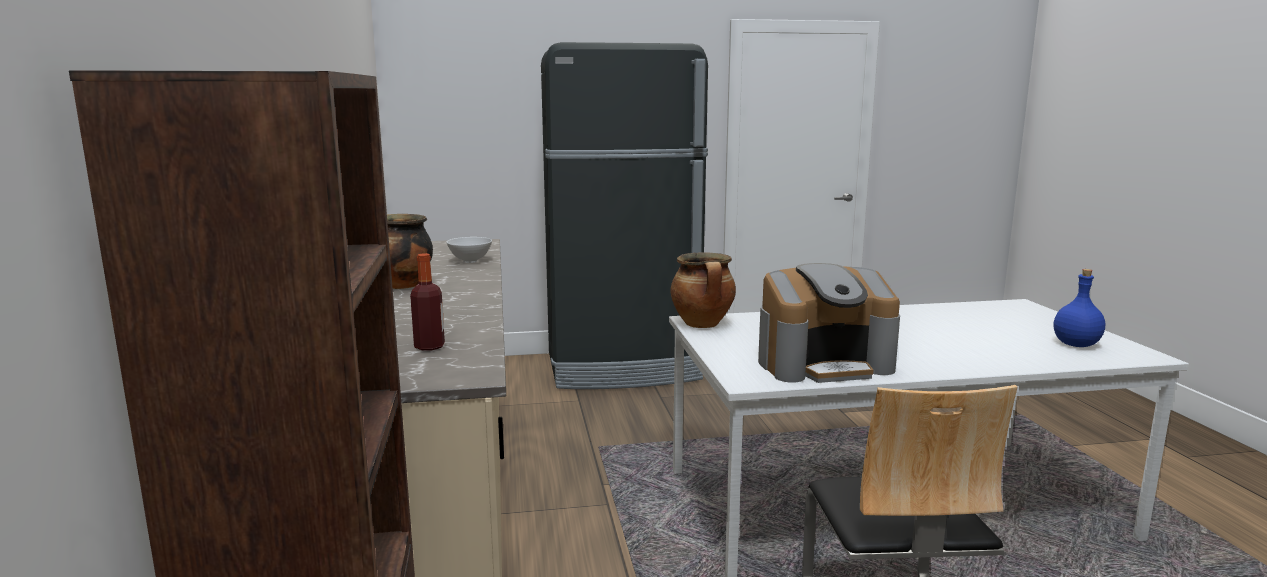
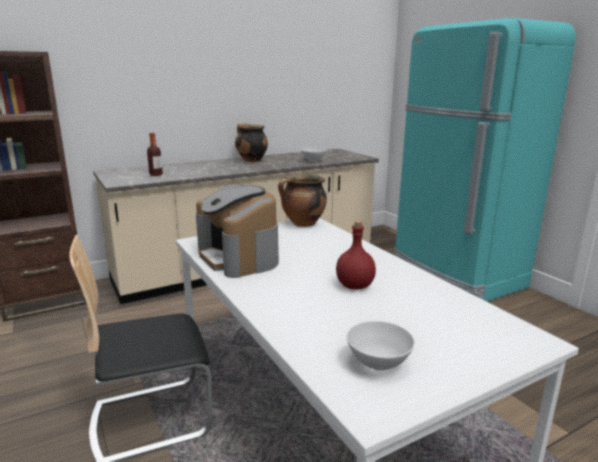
camera: 70 degrees right, 5 degrees up
black fridge [541,42,708,389] -> turquoise fridge [394,18,576,302]
blue bottle [1053,269,1105,347] -> white bowl [347,321,415,371]
none -> red bottle [336,220,376,289]

